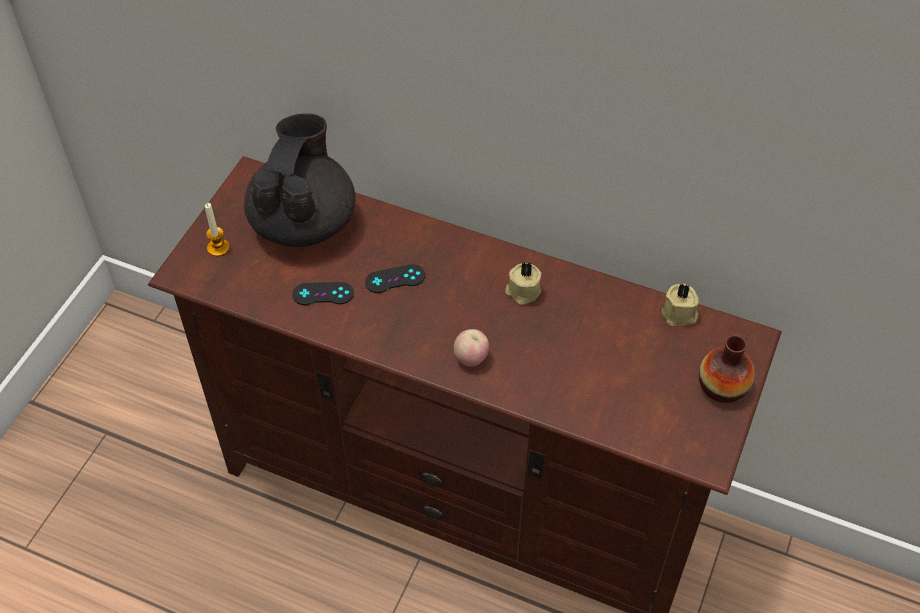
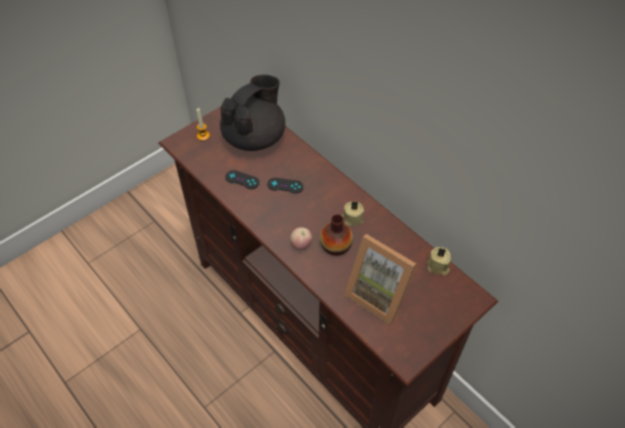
camera: 25 degrees right, 0 degrees up
vase [699,335,755,403] -> vase moved to [320,214,353,256]
none -> picture frame [344,234,416,324]

